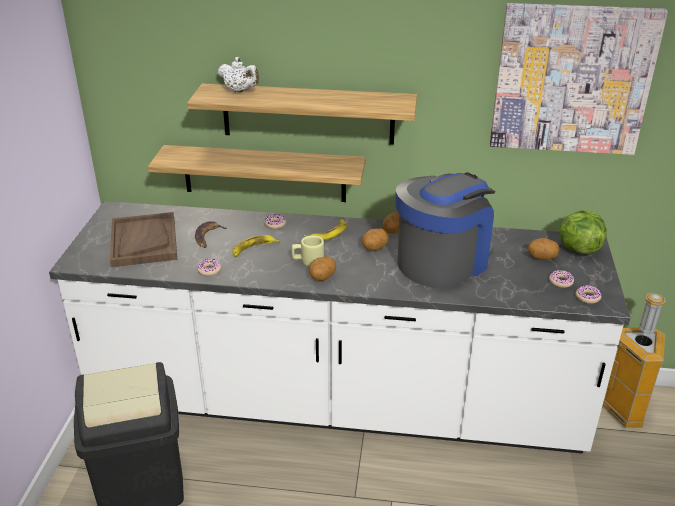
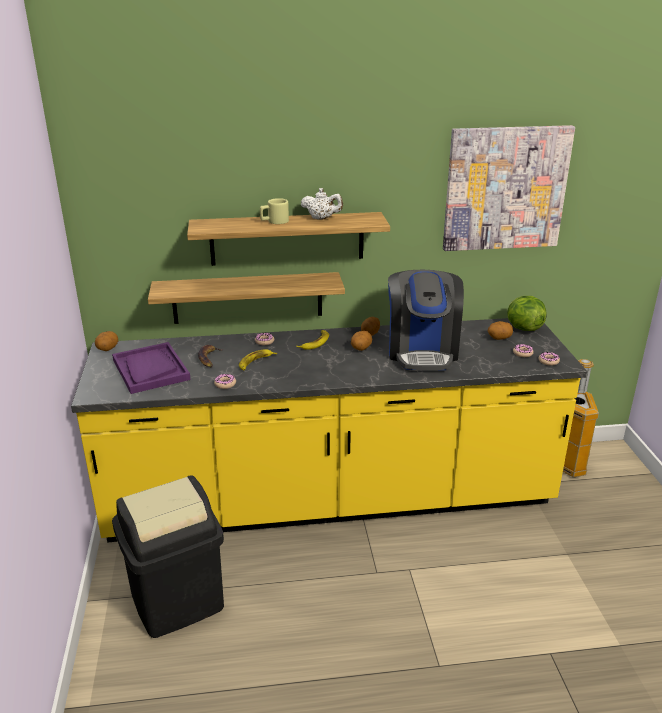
camera: 15 degrees left, 5 degrees down
white counter [49,201,630,454] -> yellow counter [71,318,587,543]
brown tray [110,212,177,267] -> purple tray [112,342,191,394]
white teapot [218,57,259,92] -> white teapot moved to [301,188,343,220]
beige mug [291,235,324,266] -> beige mug moved to [260,198,289,224]
potato [309,256,336,281] -> potato moved to [95,331,118,351]
coffee machine [396,173,496,289] -> coffee machine turned 150 degrees clockwise [388,270,464,370]

